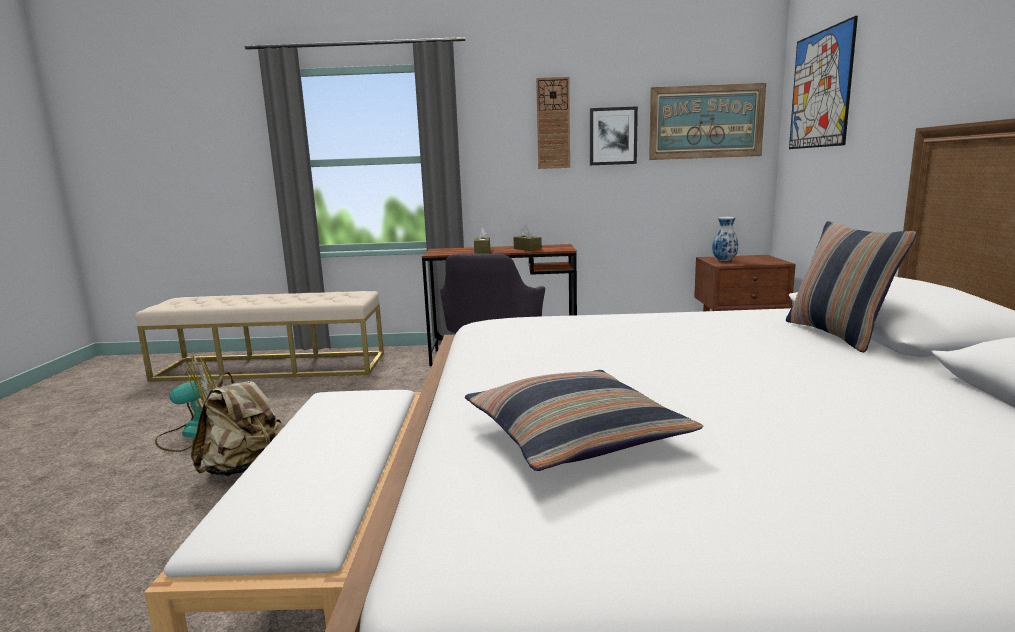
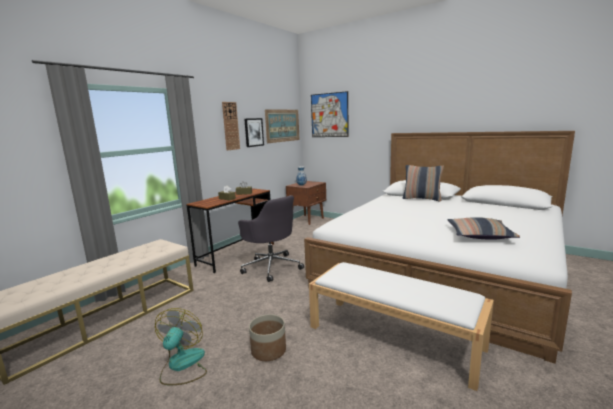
camera: 55 degrees left, 0 degrees up
beige backpack [191,372,283,476] -> planter [249,314,286,361]

